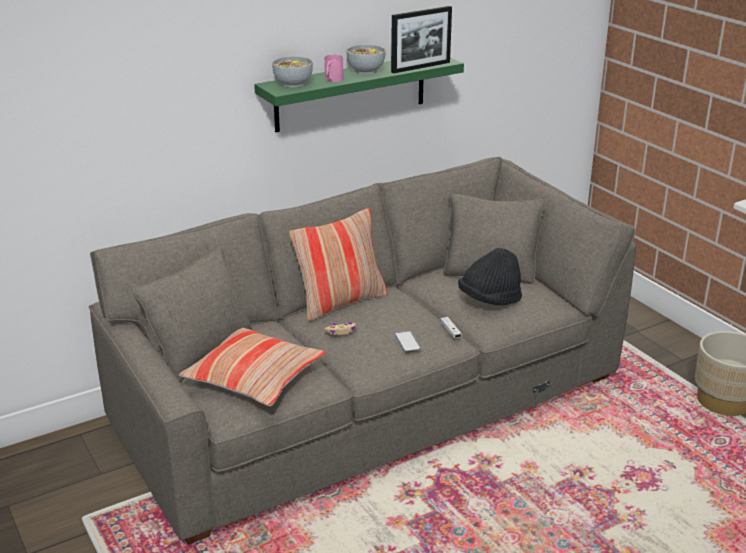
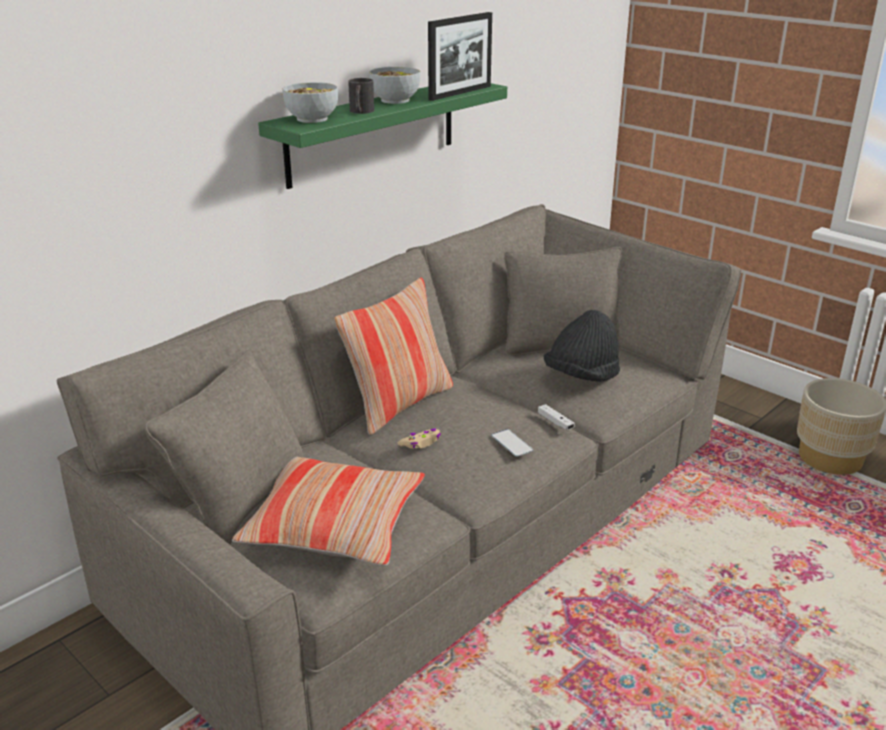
camera: 15 degrees left, 0 degrees up
pink mug [325,55,344,82] -> black mug [348,78,374,114]

